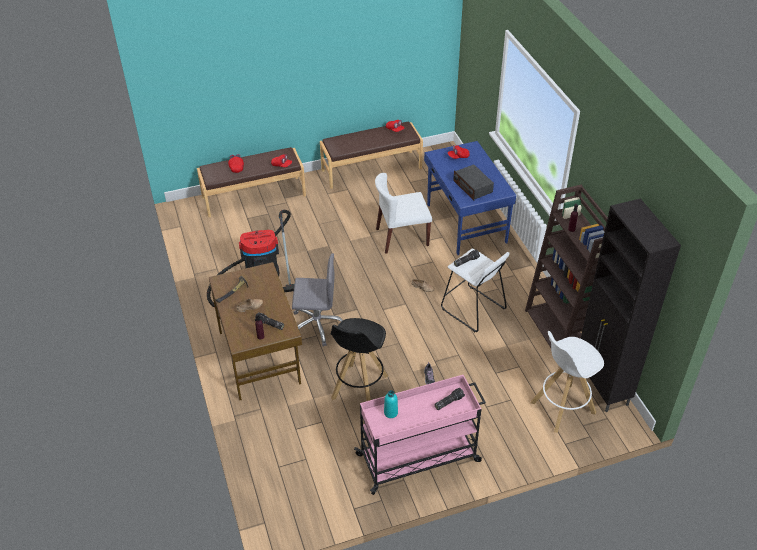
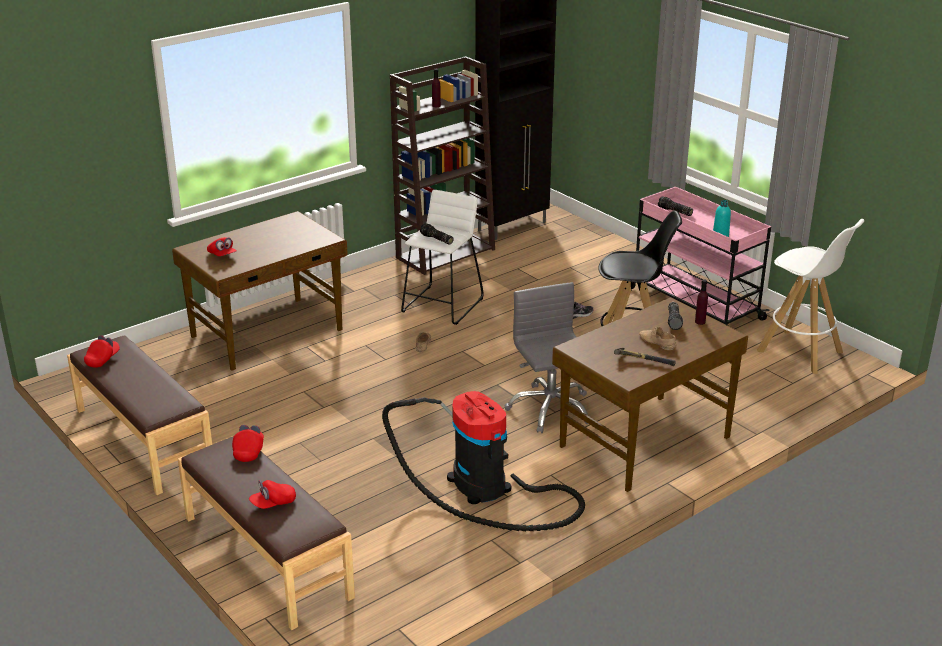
camera: 110 degrees left, 15 degrees down
white chair [375,173,432,254] -> none
blue desk [424,141,516,255] -> brown desk [172,211,348,371]
radio [453,164,494,201] -> none
white stool [531,331,604,433] -> white stool moved to [757,219,864,374]

